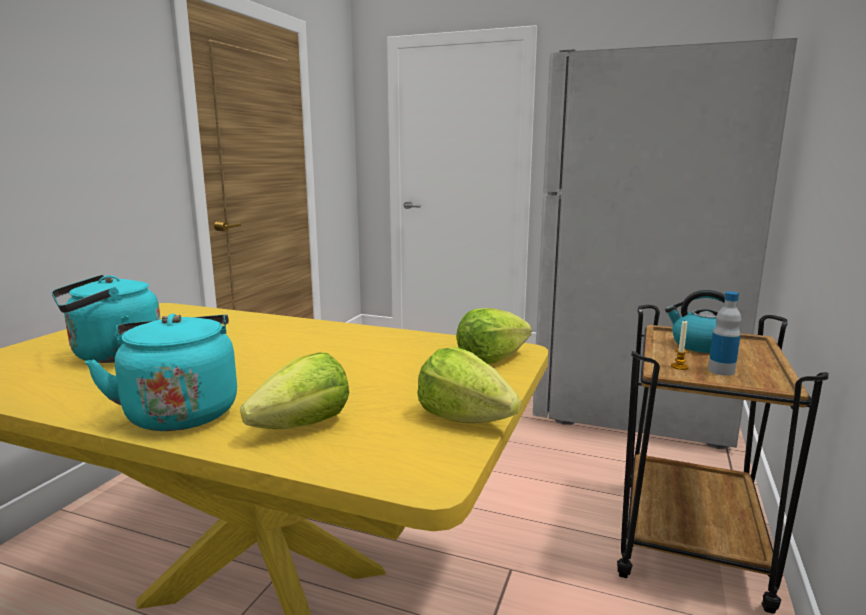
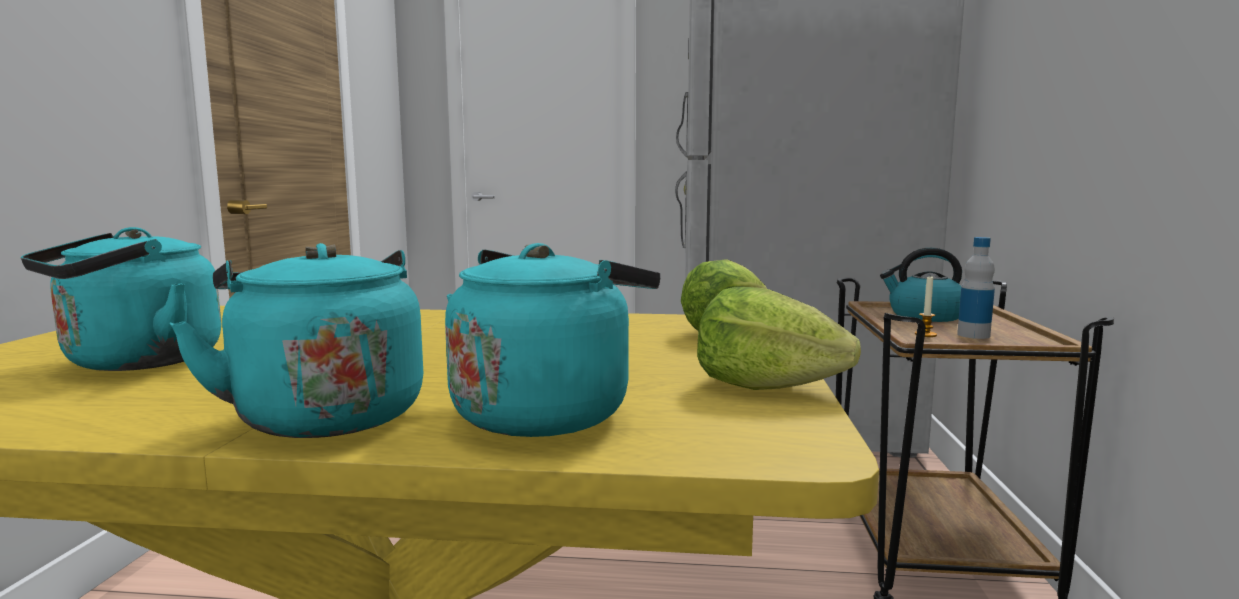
camera: 15 degrees left, 5 degrees down
lettuce [240,352,349,429] -> turquoise kettle [445,243,660,437]

